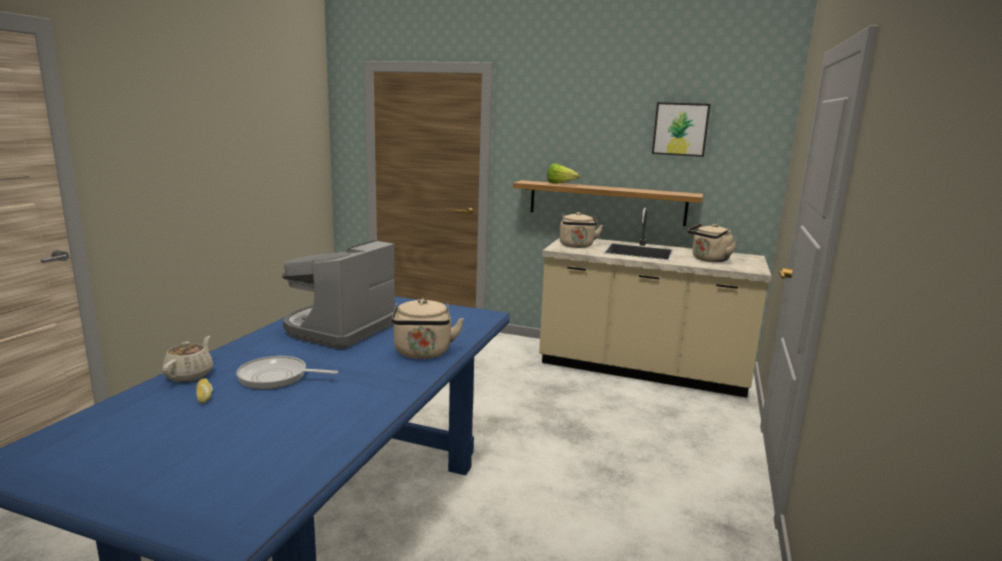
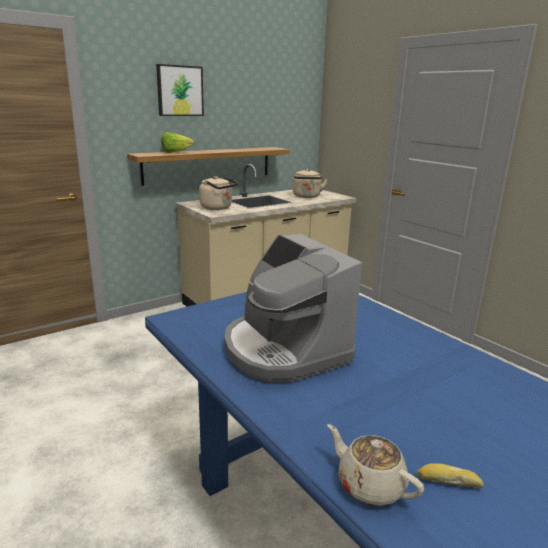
camera: 55 degrees left, 5 degrees up
frying pan [236,356,338,389] -> none
beige kettle [392,299,464,359] -> none
picture [652,102,710,157] -> picture moved to [156,64,204,116]

